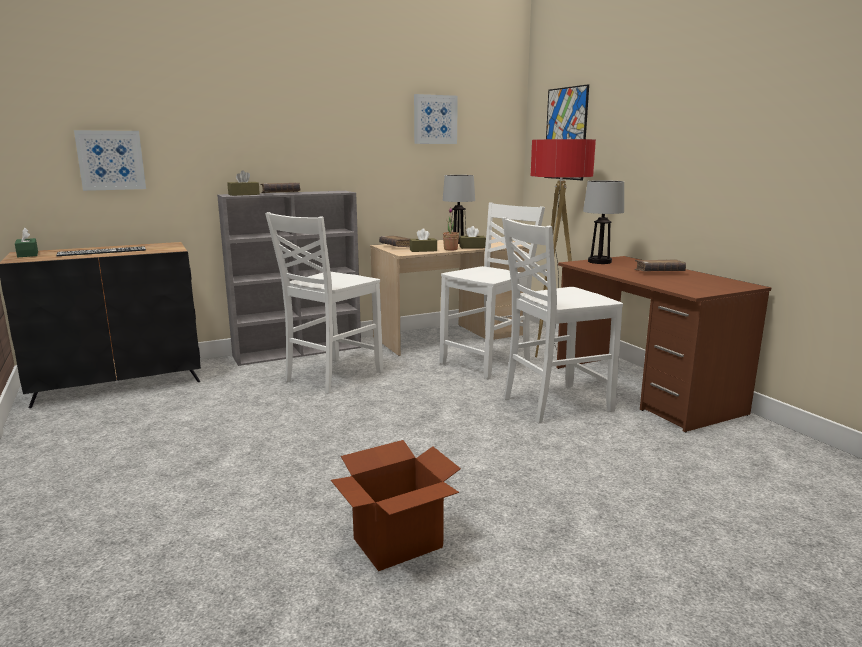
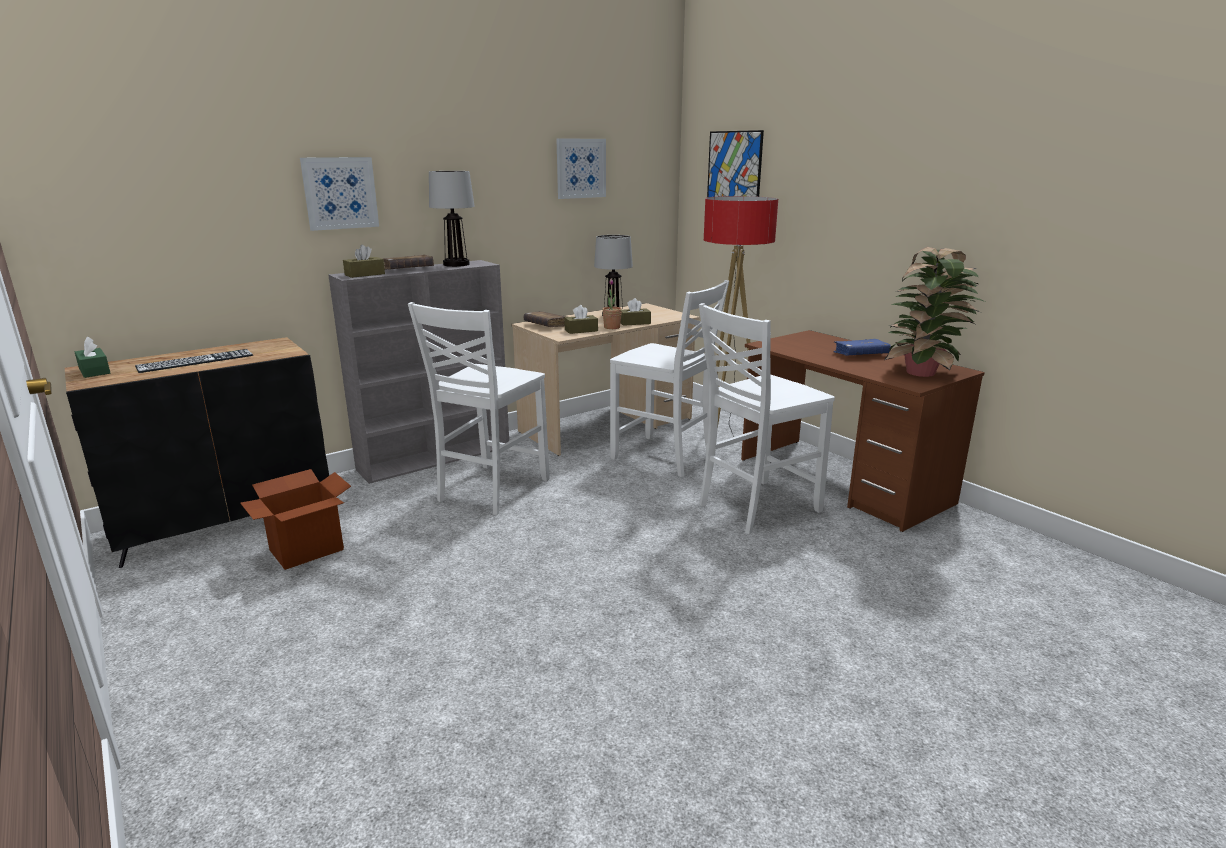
camera: 10 degrees left, 5 degrees up
picture [74,130,146,191] -> picture moved to [300,157,379,231]
cardboard box [331,440,461,571] -> cardboard box moved to [240,469,351,570]
white chair [440,202,545,379] -> white chair turned 90 degrees clockwise [610,280,729,477]
table lamp [583,180,624,264] -> table lamp moved to [429,171,475,267]
brown book [635,259,686,271] -> blue book [833,339,891,356]
none -> potted plant [884,247,985,377]

